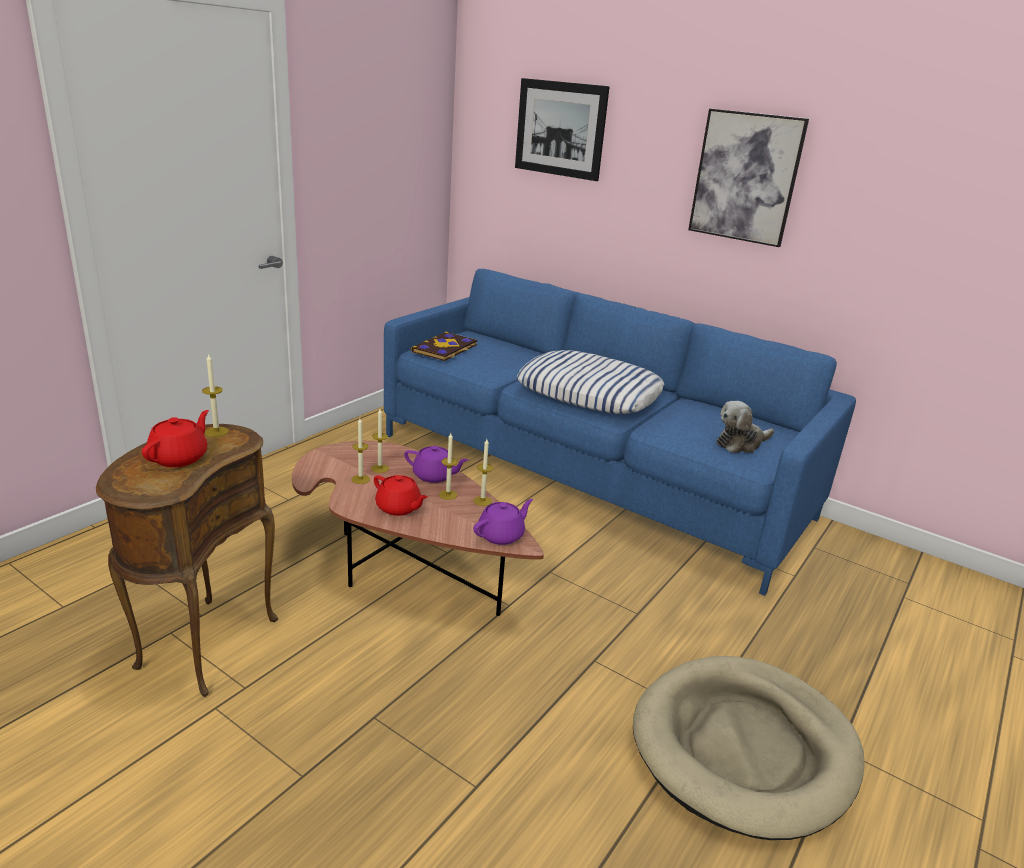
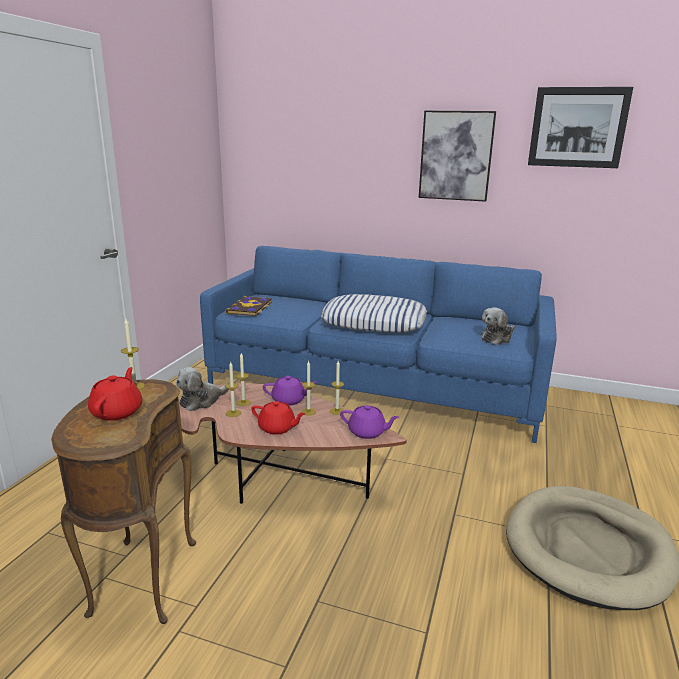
camera: 15 degrees left, 5 degrees down
purple teapot [473,499,533,545] -> purple teapot turned 75 degrees clockwise [340,405,399,439]
picture [515,78,610,181] -> picture moved to [528,87,633,168]
none -> plush toy [176,367,230,411]

